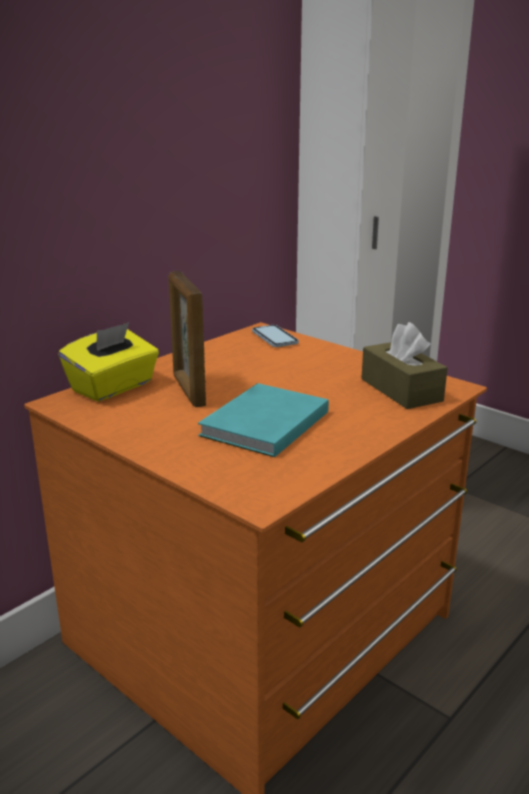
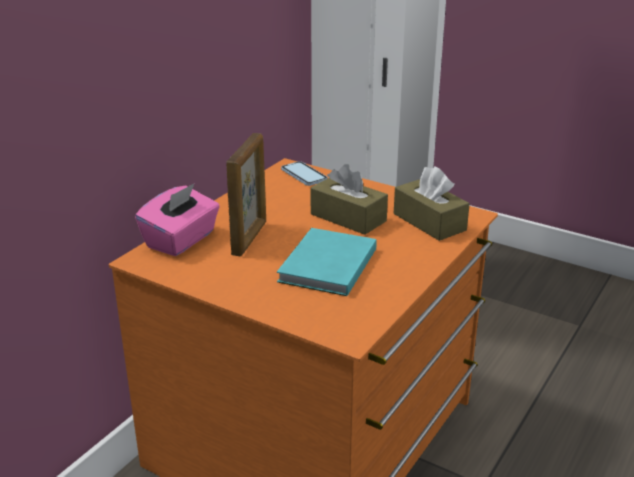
camera: 10 degrees left, 5 degrees up
yellow tissue box [58,322,159,402] -> pink tissue box [135,184,220,256]
picture frame [169,271,206,407] -> picture frame turned 135 degrees counterclockwise [226,133,266,256]
none -> brown tissue box [311,164,388,235]

